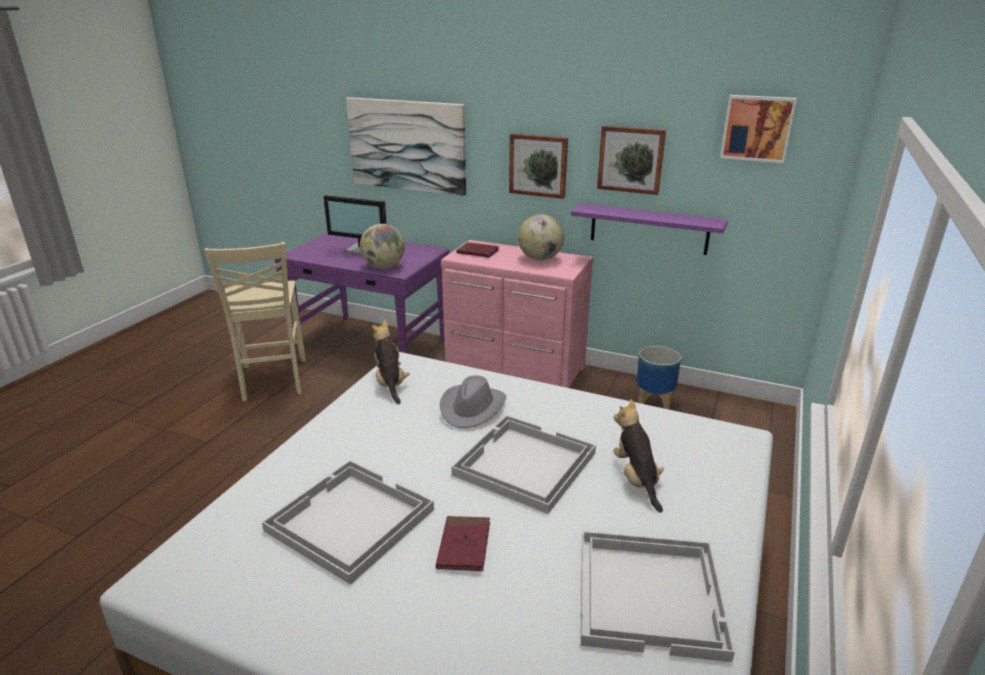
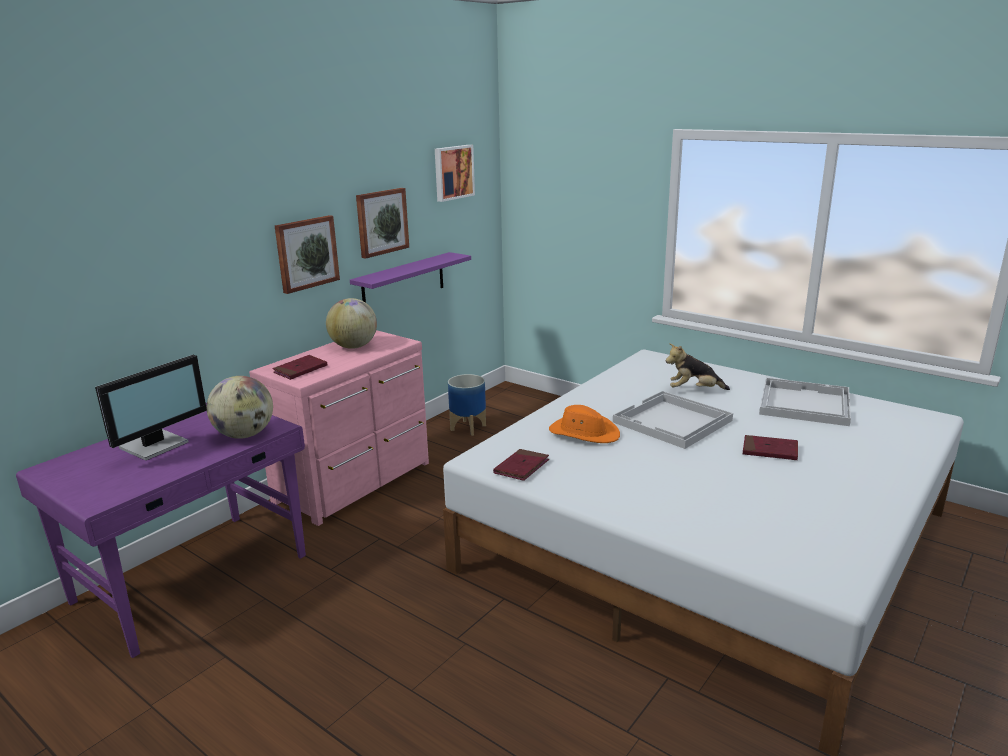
camera: 75 degrees left, 5 degrees down
beige chair [204,242,306,401] -> none
white tray [262,461,434,585] -> none
picture [346,97,466,196] -> none
plush toy [372,320,410,404] -> red book [493,449,549,481]
grey hat [440,375,506,428] -> orange hat [549,405,620,443]

